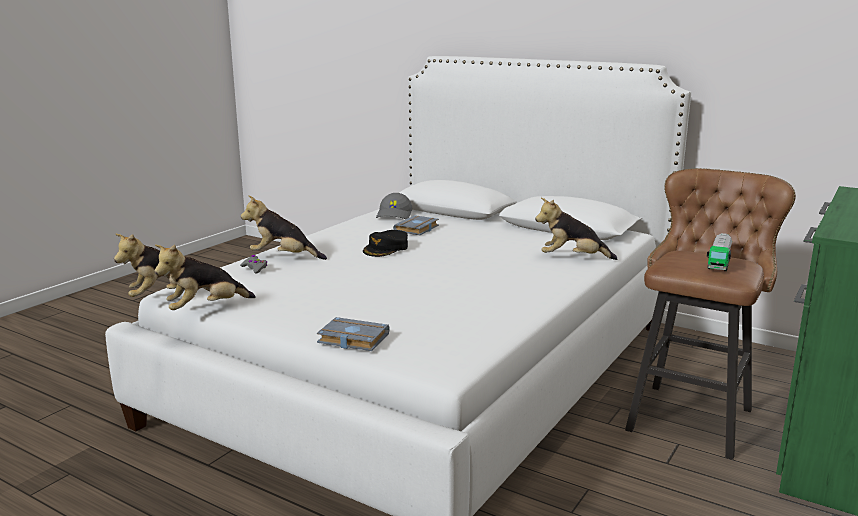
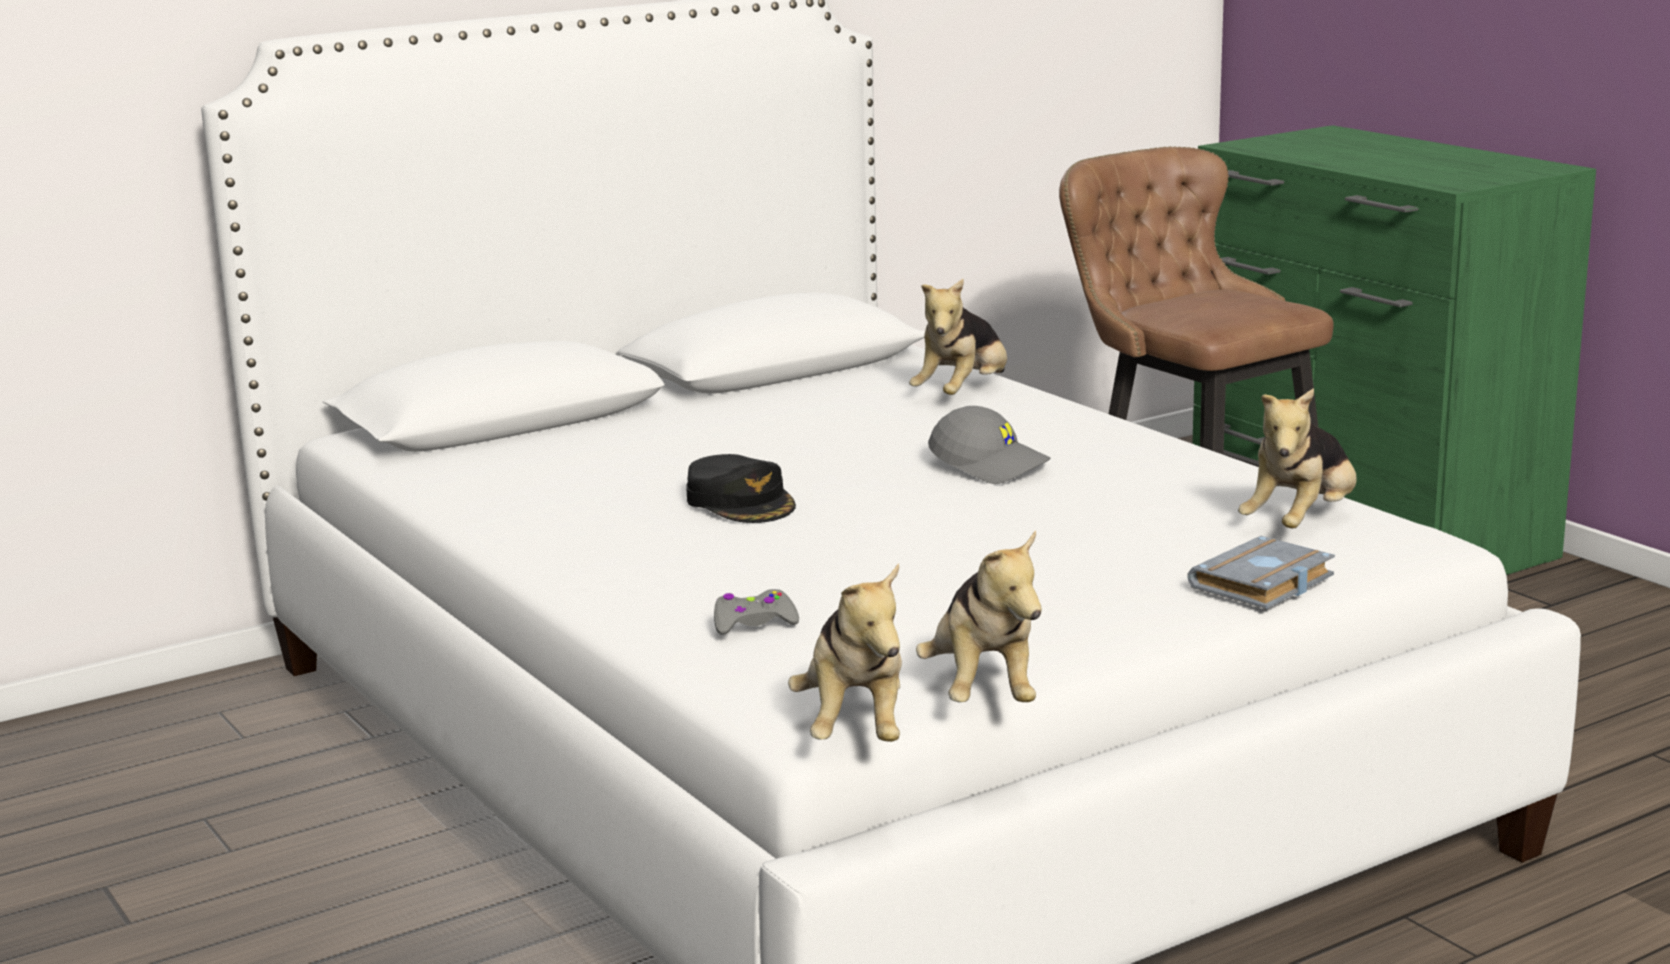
camera: 65 degrees left, 0 degrees up
plush toy [241,196,327,260] -> plush toy moved to [1238,388,1357,528]
grey cap [376,193,412,219] -> grey cap moved to [928,406,1051,484]
grey book [393,215,439,235] -> none
toy truck [707,233,732,271] -> none

